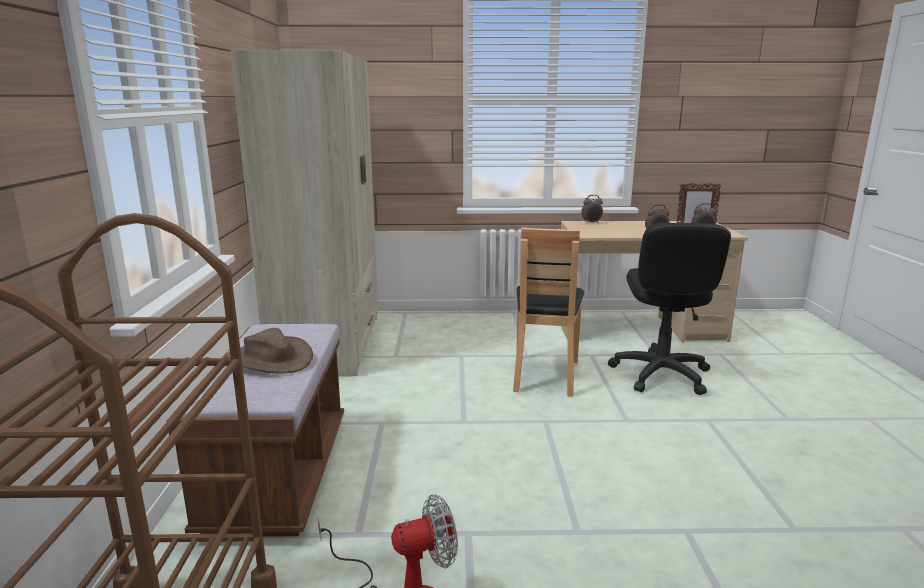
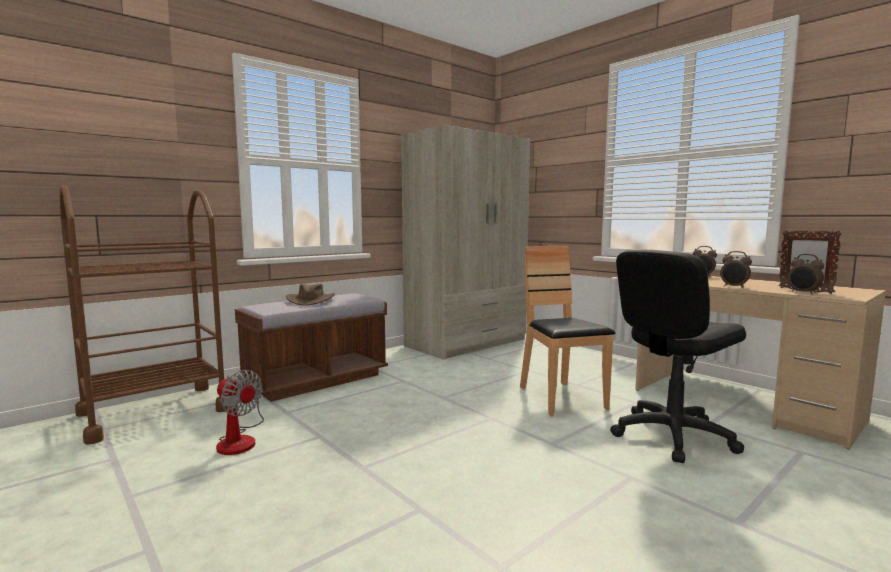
camera: 50 degrees right, 10 degrees down
brown chair [513,228,584,397] -> brown chair turned 105 degrees clockwise [520,246,616,416]

